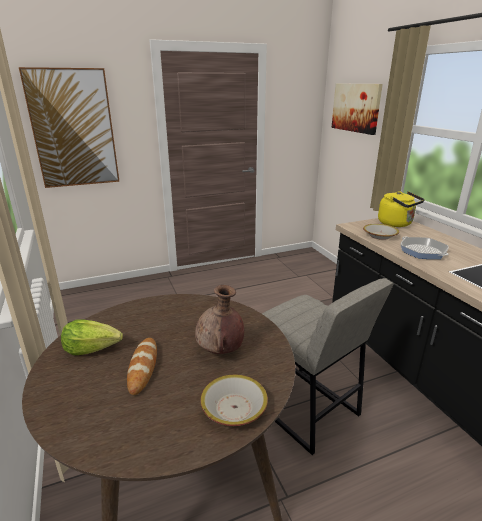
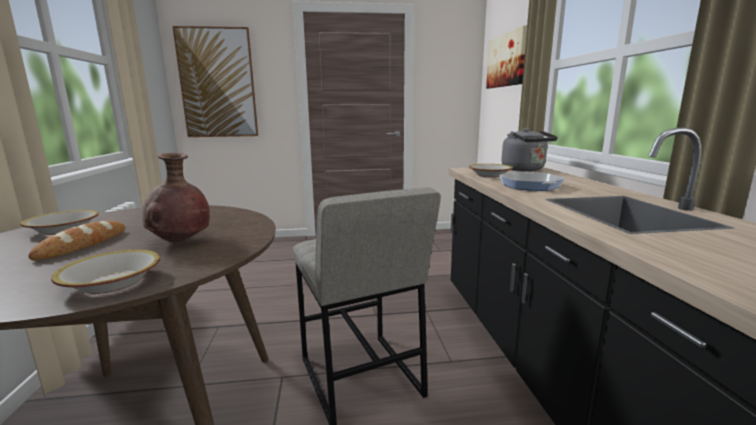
camera: 15 degrees right, 10 degrees down
lettuce [61,319,123,355] -> bowl [21,210,99,235]
yellow kettle [378,191,425,227] -> grey kettle [501,128,558,171]

